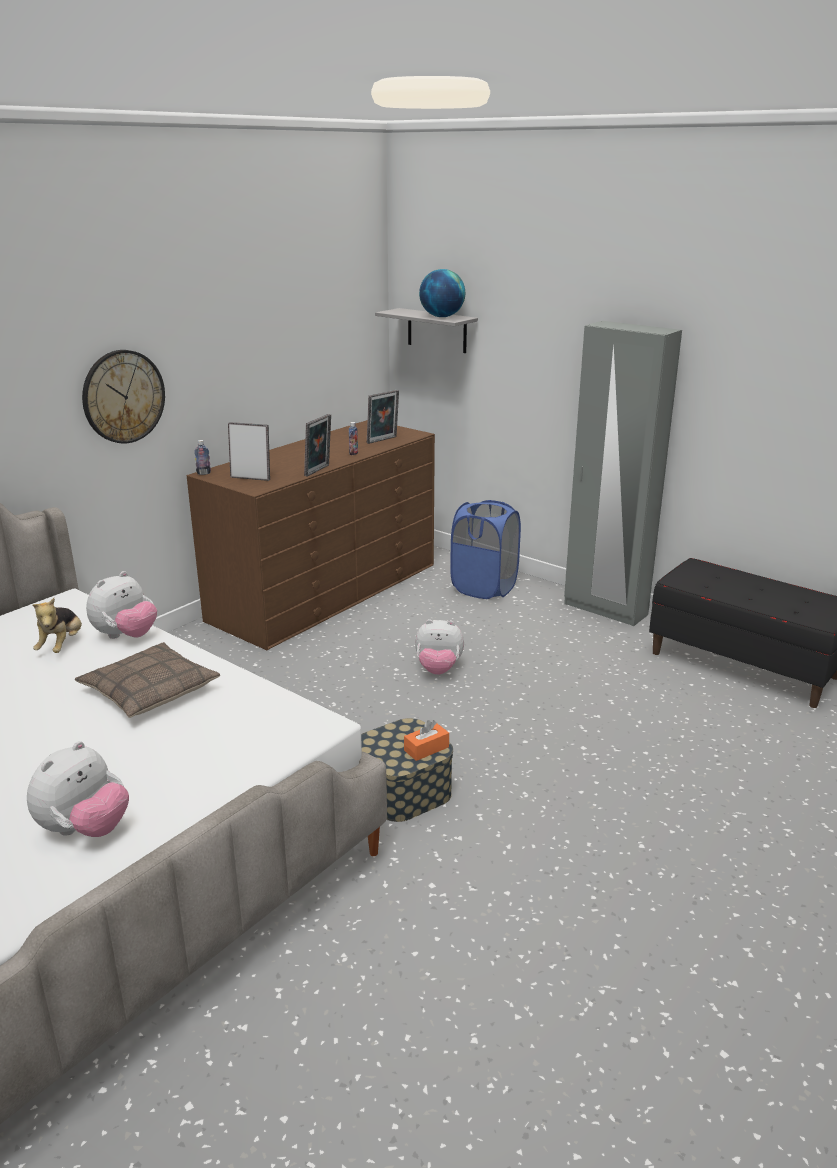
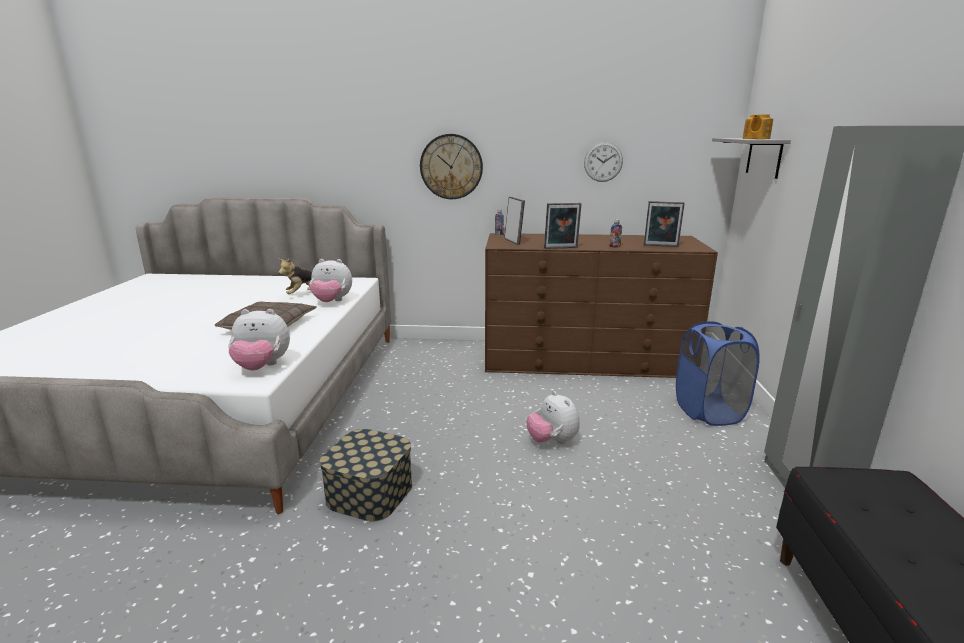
camera: 55 degrees right, 5 degrees down
plush toy [27,741,129,837] -> plush toy moved to [228,309,290,371]
orange tissue box [404,720,449,761] -> none
globe [419,269,465,317] -> teapot [743,114,773,139]
none -> wall clock [584,142,623,182]

